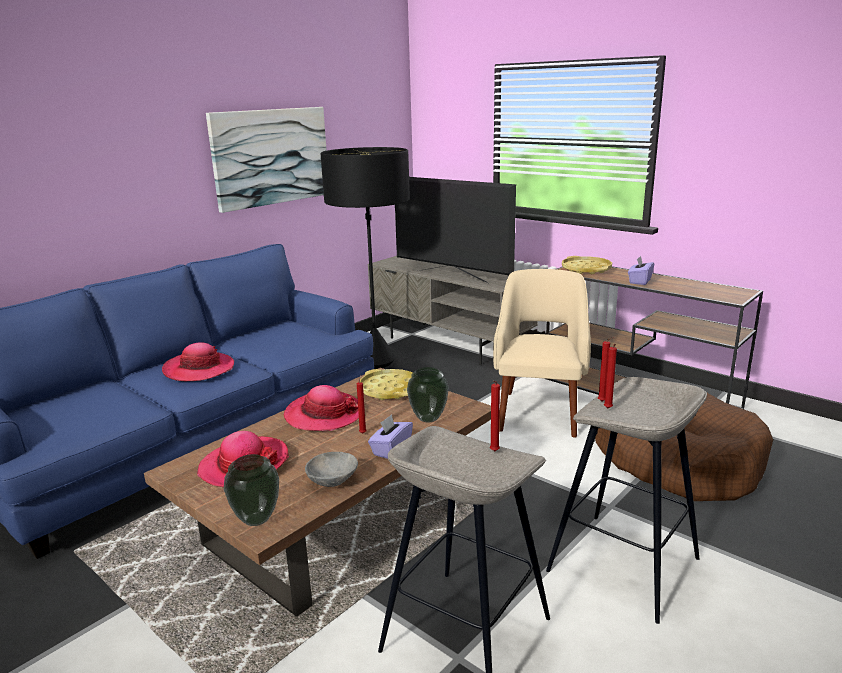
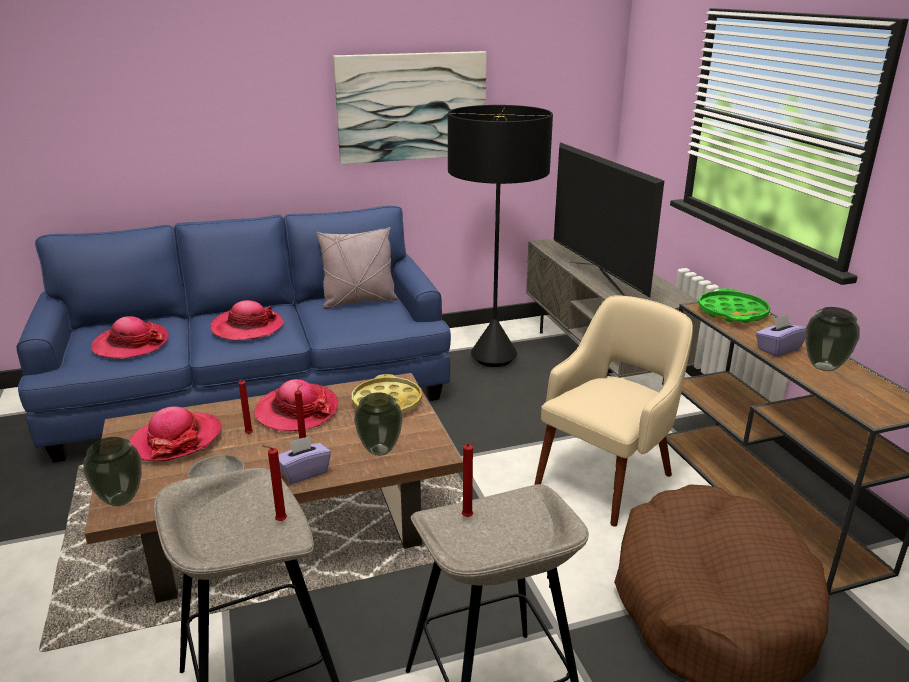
camera: 30 degrees right, 5 degrees up
yellow tray [562,256,612,274] -> green tray [698,288,770,323]
red candle [598,337,613,401] -> red candle moved to [239,379,253,434]
none -> hat [91,316,169,359]
none -> purple pillow [316,227,398,309]
none -> vase [805,307,860,371]

